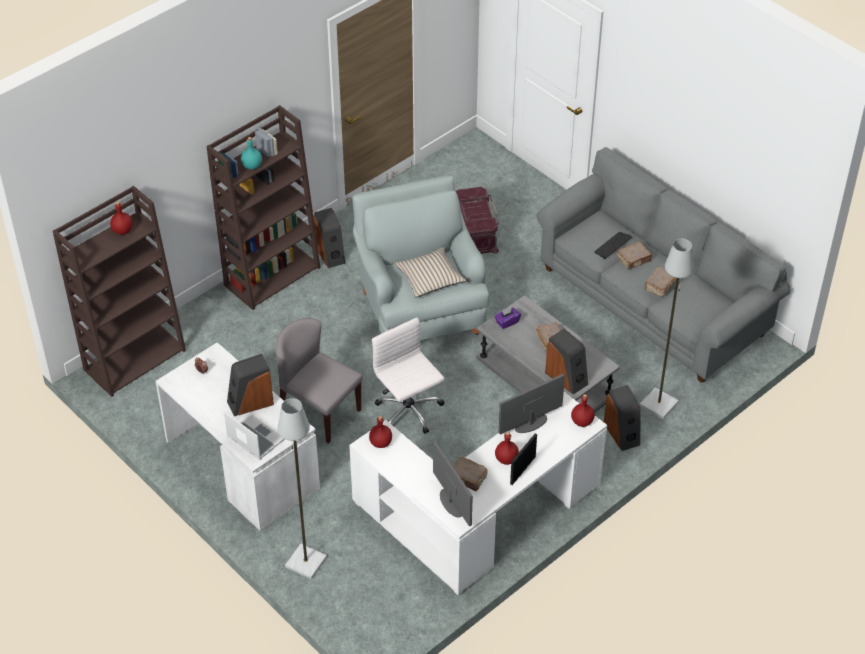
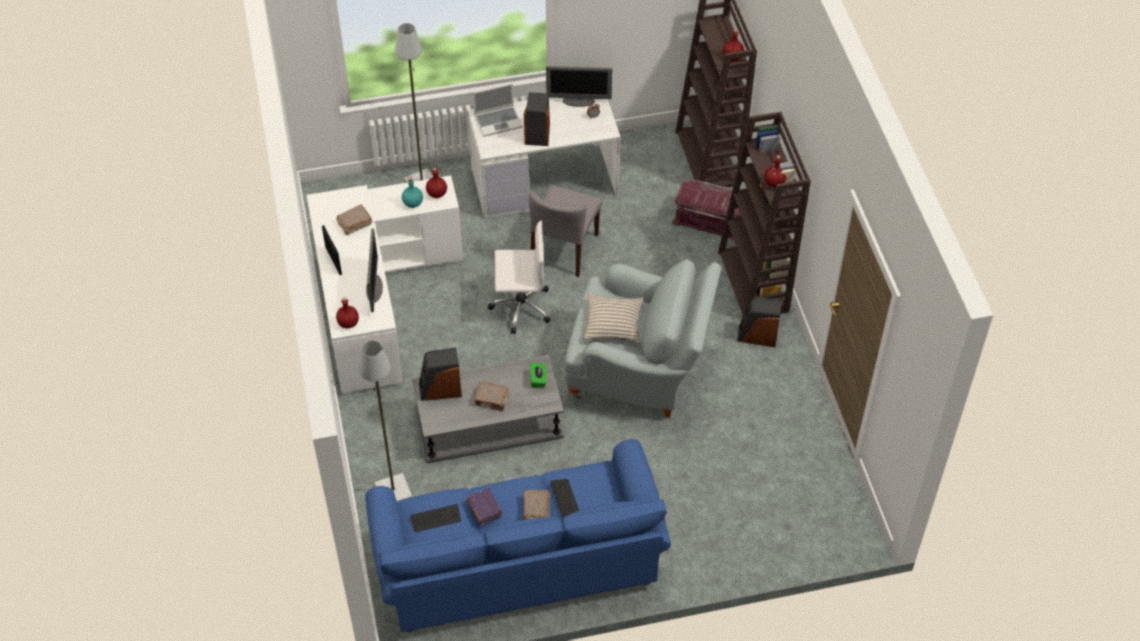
camera: 120 degrees right, 5 degrees up
turquoise bottle [241,137,262,169] -> turquoise bottle moved to [402,177,423,208]
grey chair [276,318,363,443] -> grey chair turned 135 degrees clockwise [529,185,602,277]
monitor [433,441,473,527] -> monitor moved to [546,66,612,107]
red storage box [456,187,499,254] -> red storage box moved to [672,180,741,242]
purple tissue box [495,307,521,329] -> green tissue box [530,363,547,388]
red bottle [495,432,519,465] -> red bottle moved to [764,155,787,188]
grey sofa [536,147,790,383] -> blue sofa [365,439,671,632]
speaker [604,385,641,451] -> none
brown book [644,267,676,298] -> purple book [467,488,503,525]
none -> keyboard [410,504,461,532]

